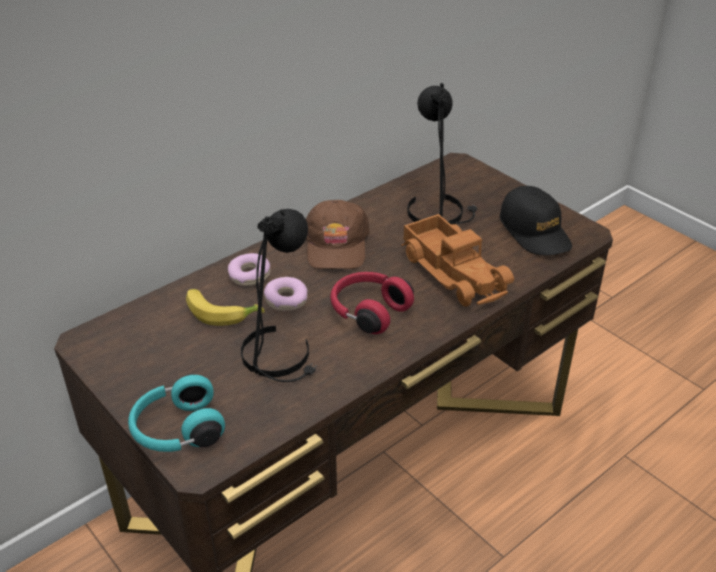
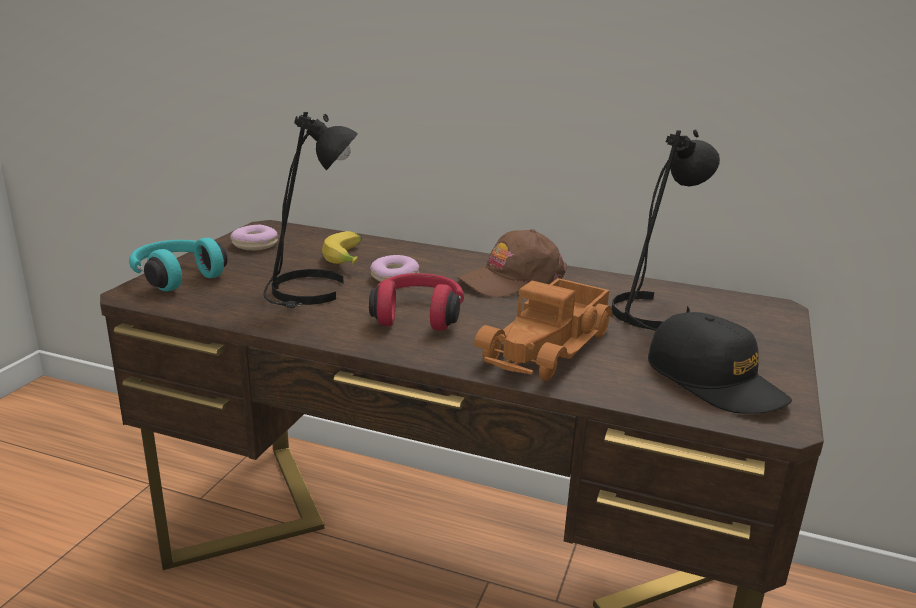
camera: 60 degrees right, 15 degrees down
donut [228,253,270,286] -> donut moved to [230,225,278,250]
black cap [500,186,572,255] -> black cap turned 75 degrees counterclockwise [648,312,792,414]

